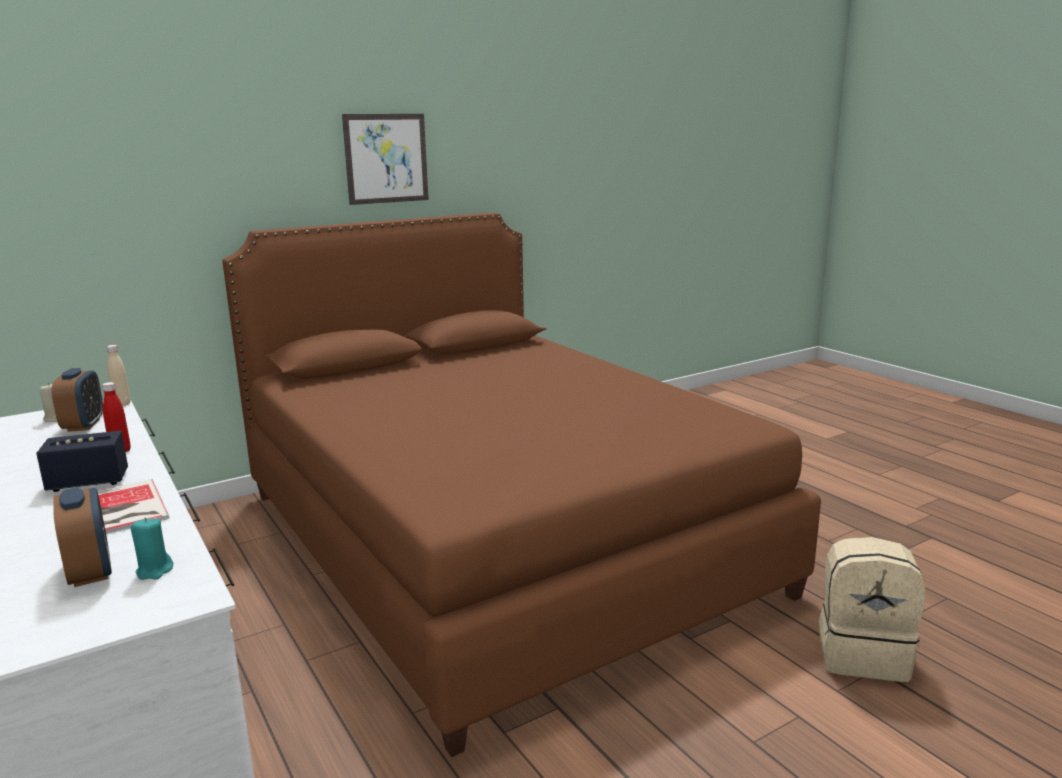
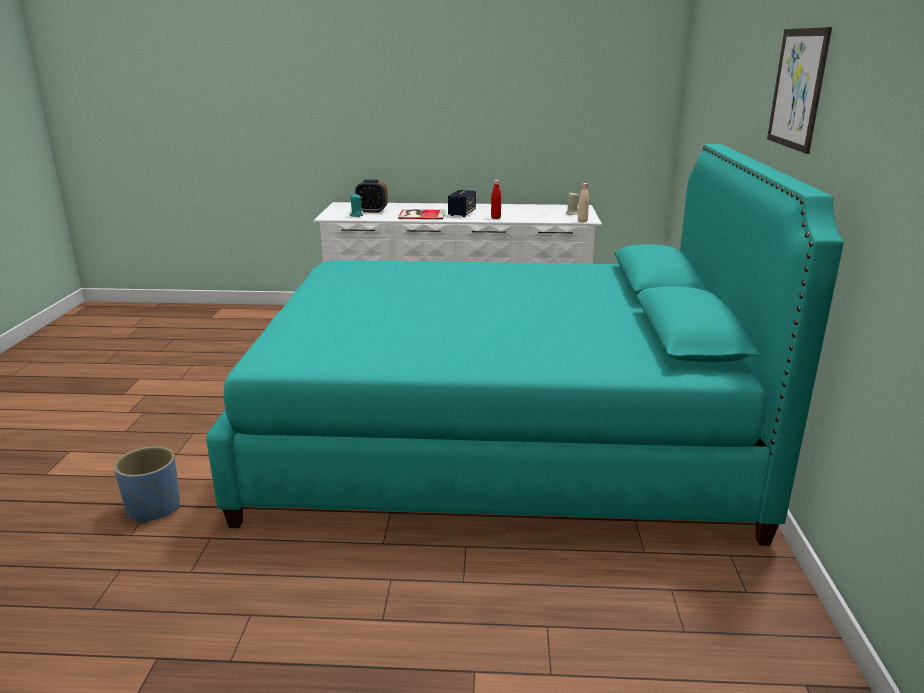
camera: 125 degrees right, 5 degrees up
alarm clock [51,368,103,432] -> none
brown bed [222,212,821,757] -> turquoise bed [206,144,844,546]
beige backpack [819,537,925,682] -> blue planter [114,446,180,524]

